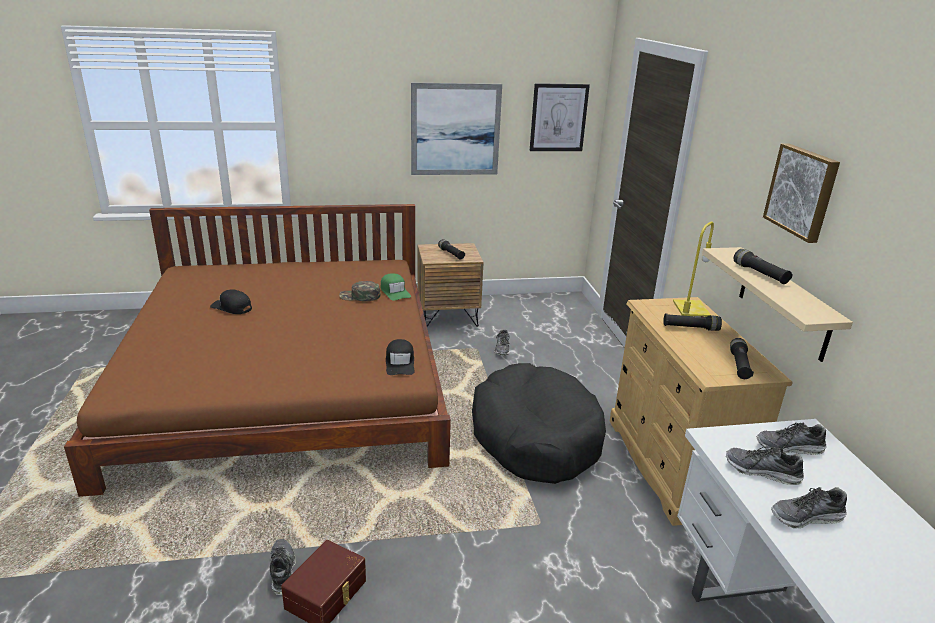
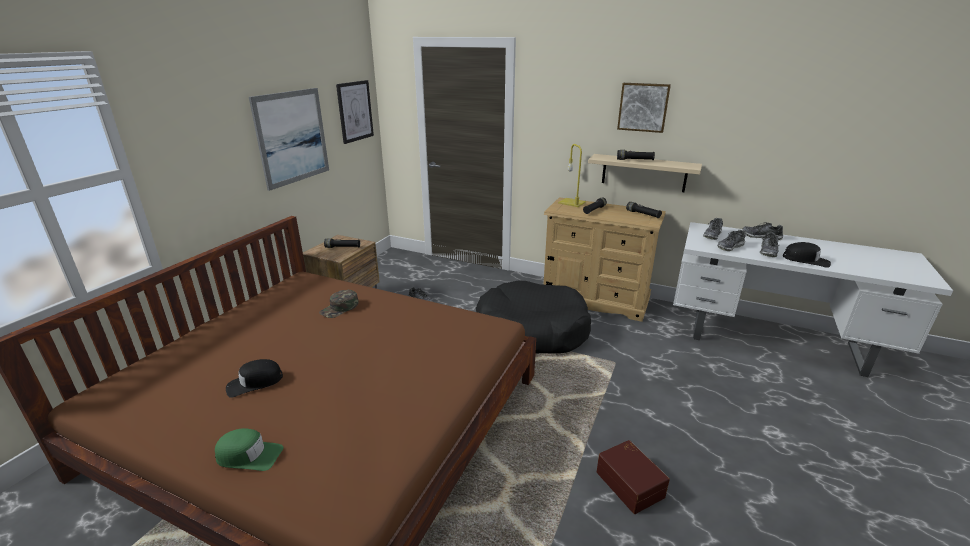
camera: 55 degrees left, 0 degrees up
shoe [270,539,296,595] -> shoe moved to [742,223,783,240]
green cap [380,273,411,301] -> green cap moved to [215,428,283,471]
black cap [386,339,414,375] -> black cap moved to [783,242,831,268]

